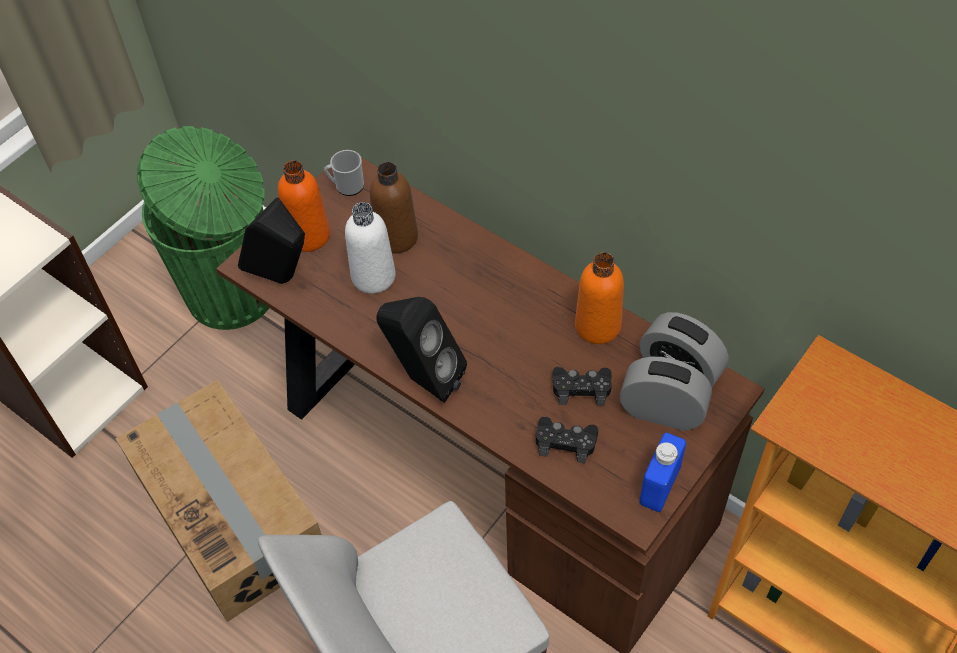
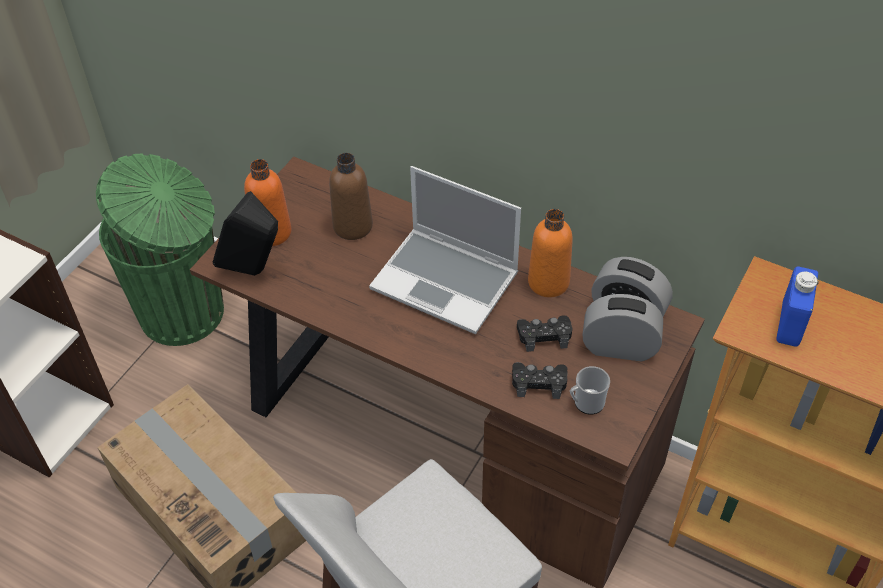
camera: 10 degrees left, 5 degrees down
mug [324,150,364,196] -> mug moved to [570,366,610,414]
white bottle [345,202,396,294] -> none
black speaker [376,297,467,403] -> none
blue bottle [640,433,686,512] -> blue bottle moved to [776,266,819,347]
none -> laptop [369,166,521,334]

